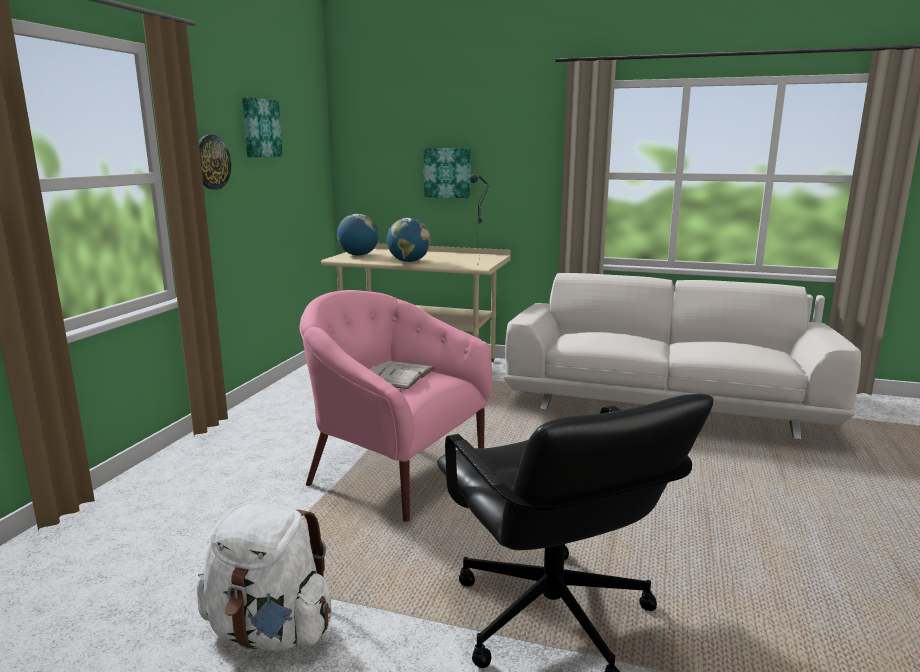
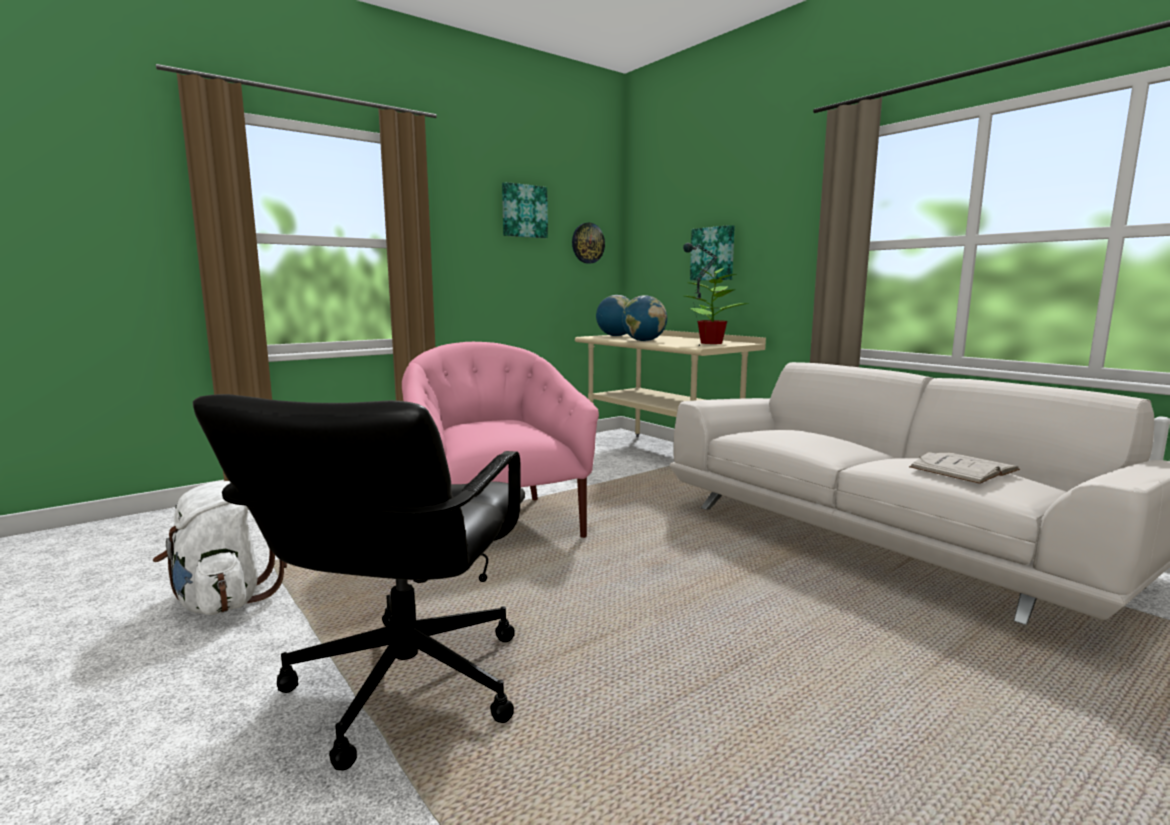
camera: 35 degrees right, 5 degrees down
wall clock [199,135,231,189] -> wall clock moved to [572,223,605,264]
white book [369,361,435,389] -> white book moved to [909,452,1020,484]
none -> potted plant [685,263,749,344]

